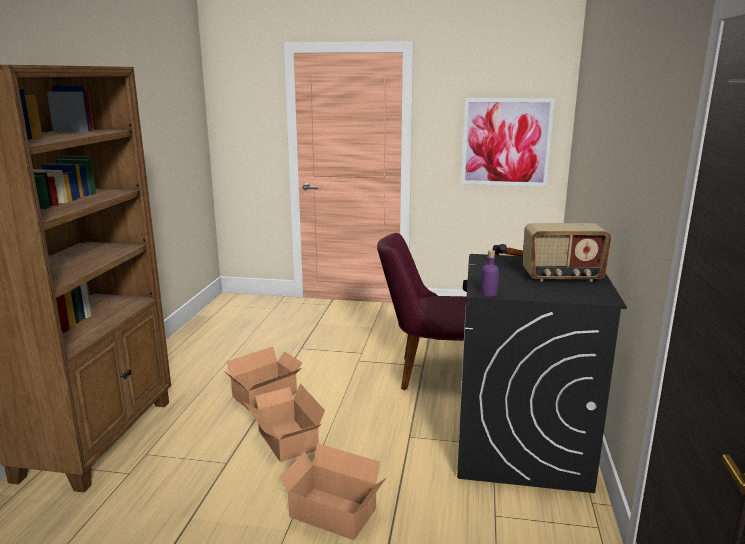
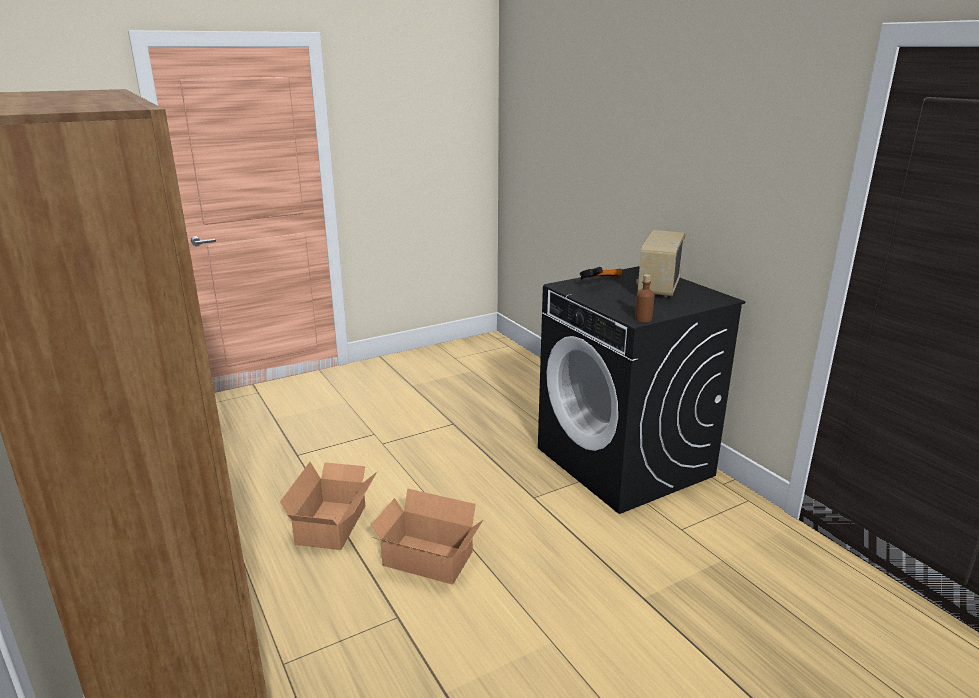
camera: 40 degrees left, 5 degrees up
cardboard box [280,443,386,540] -> none
purple chair [377,233,467,390] -> none
picture [461,98,555,187] -> none
purple bottle [481,250,499,296] -> brown bottle [635,274,654,322]
radio [523,223,611,282] -> radio turned 150 degrees clockwise [636,230,685,297]

